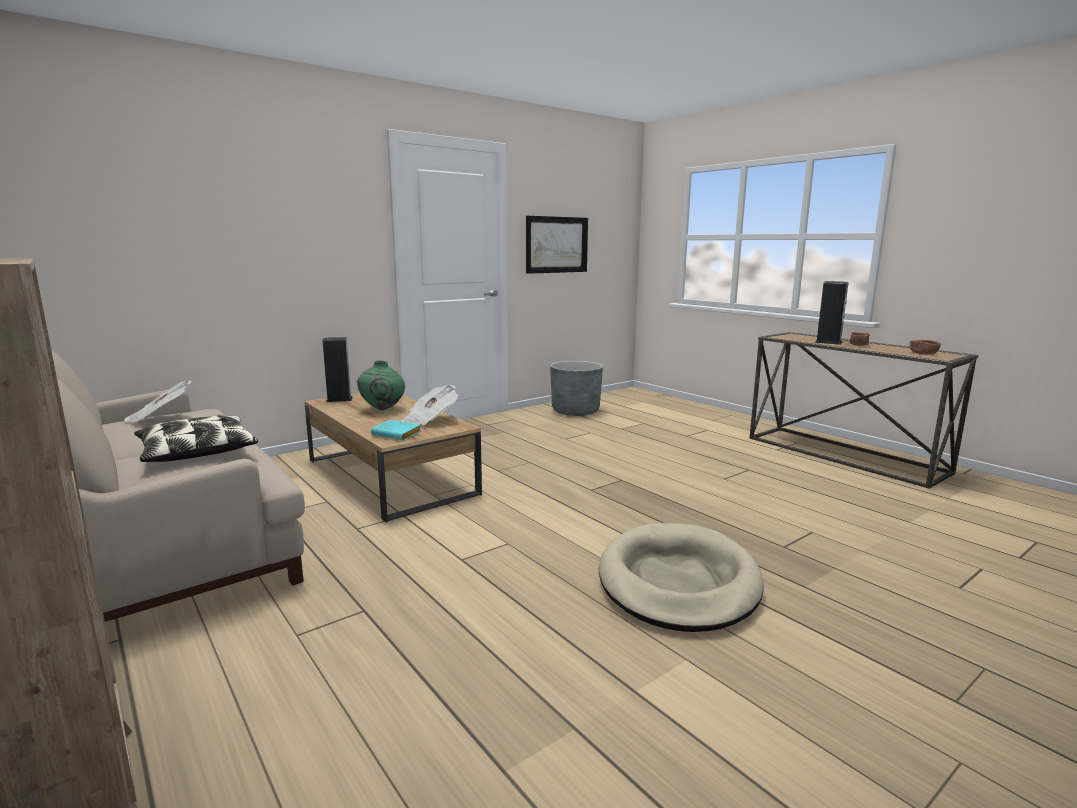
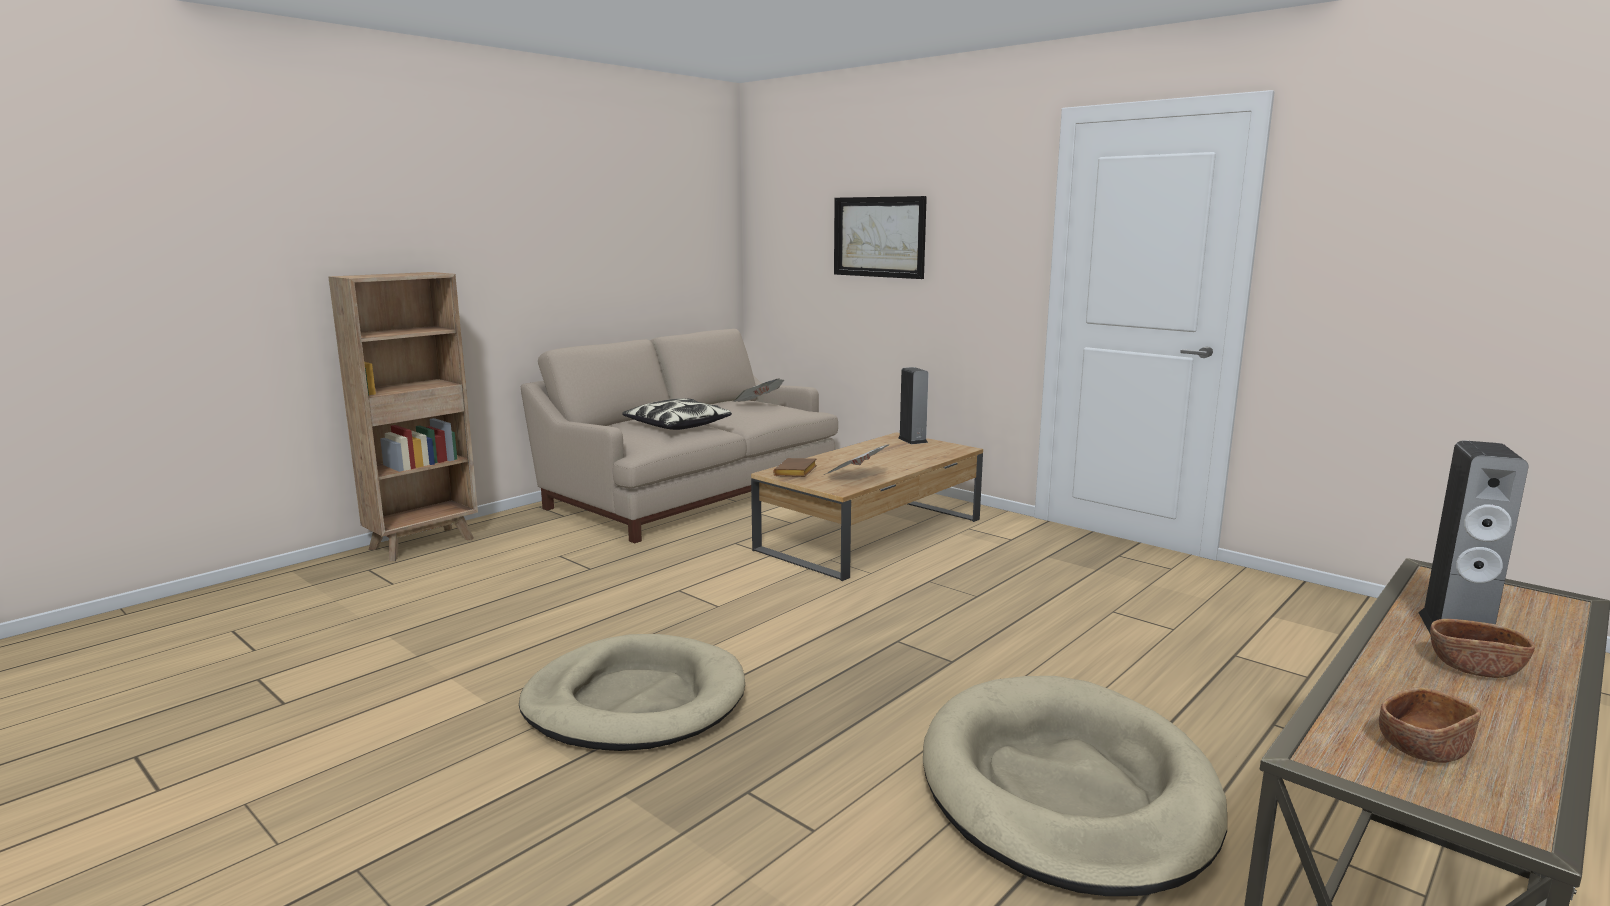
camera: 80 degrees right, 0 degrees up
green vase [357,360,405,410] -> none
turquoise book [371,420,421,440] -> brown book [773,458,817,477]
picture [526,216,588,274] -> picture moved to [834,196,927,279]
grey planter [550,361,603,416] -> none
none -> beige dog bed [923,676,1227,896]

